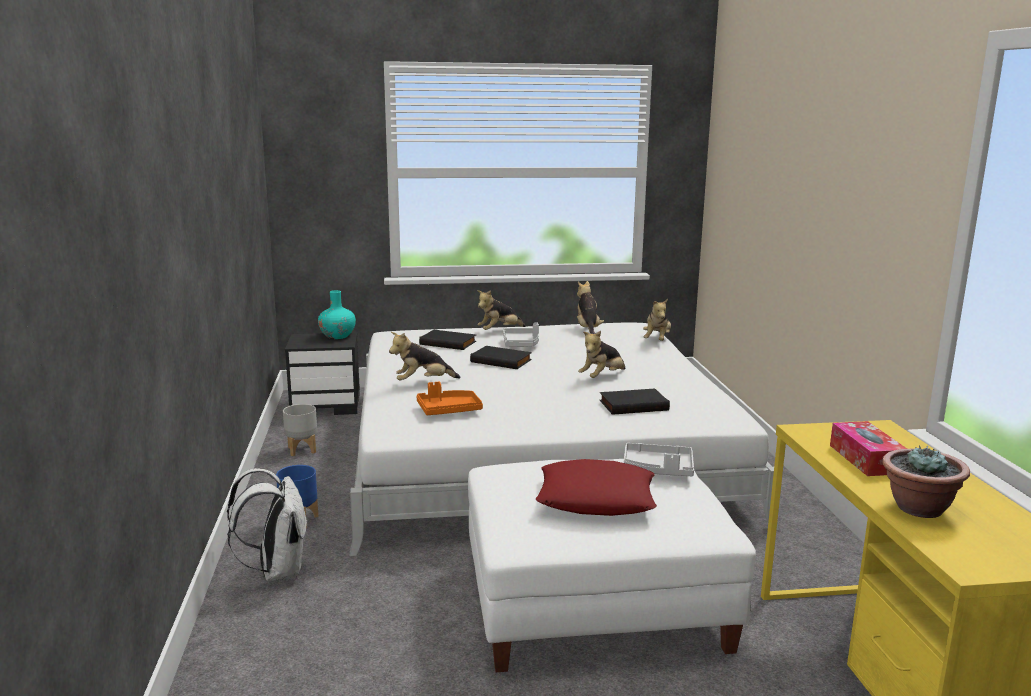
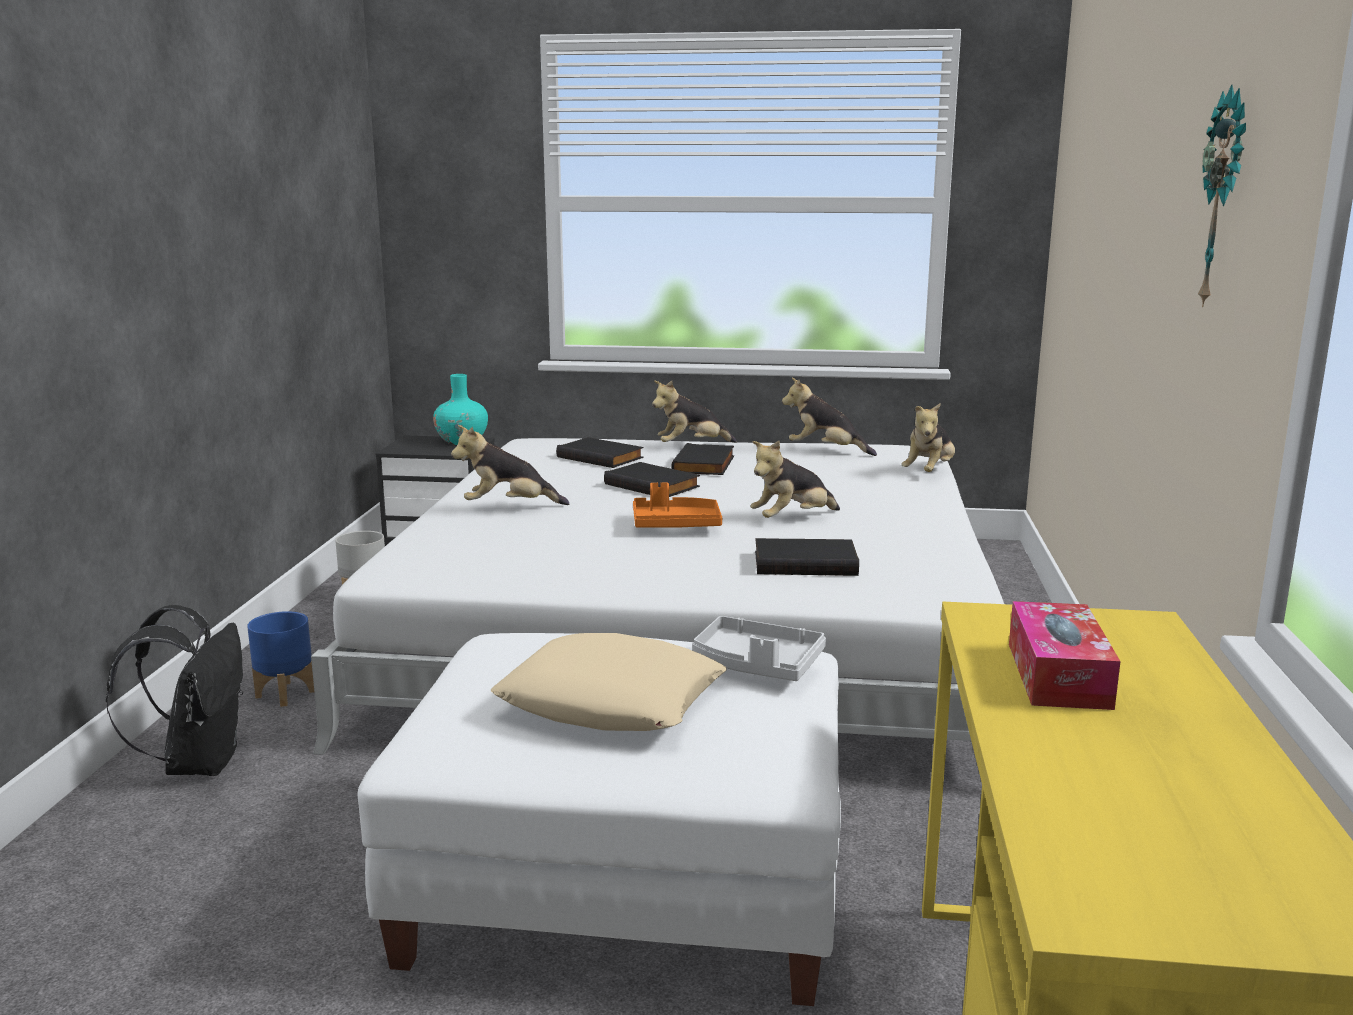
camera: 15 degrees right, 0 degrees up
white backpack [227,468,308,581] -> black backpack [106,605,243,776]
orange tray [416,382,483,415] -> orange tray moved to [633,482,722,528]
grey tray [503,322,539,347] -> black book [671,443,734,475]
red pillow [536,459,657,516] -> beige pillow [491,633,727,731]
plush toy [577,281,604,334] -> plush toy turned 75 degrees counterclockwise [782,378,877,456]
potted plant [882,445,970,518] -> none
none -> wall clock [1198,85,1246,307]

